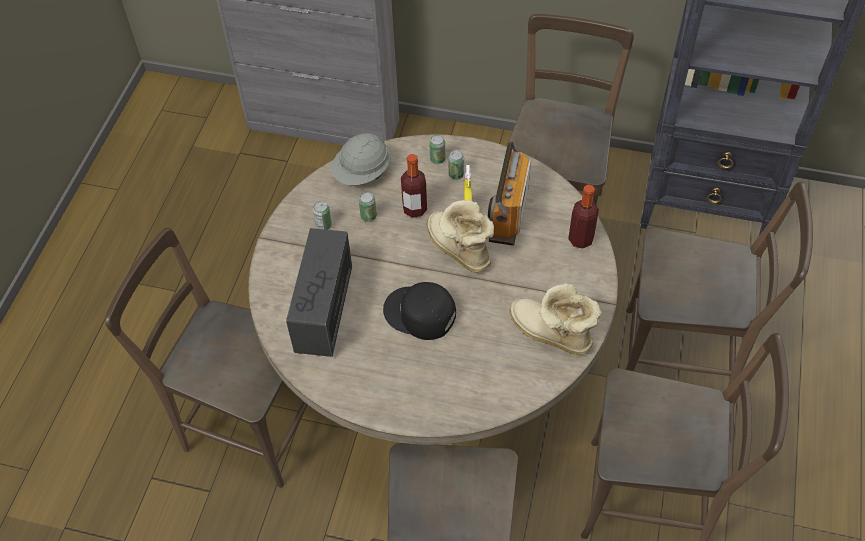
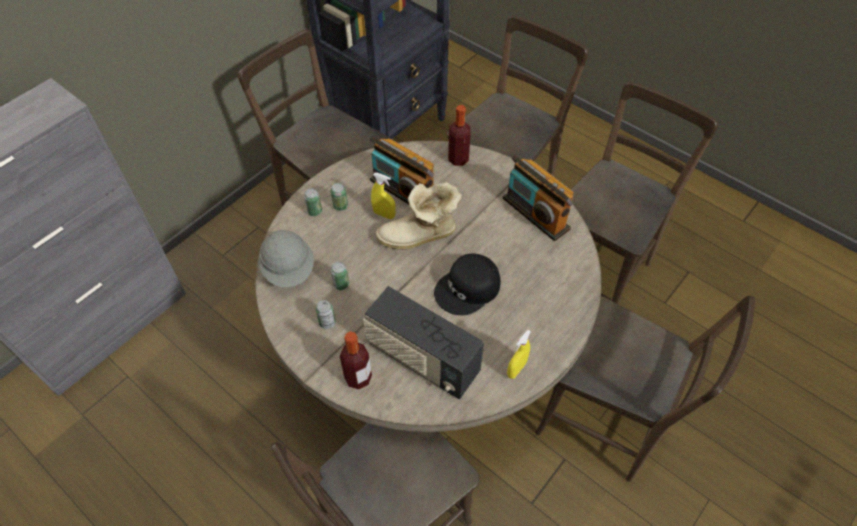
camera: 65 degrees left, 0 degrees up
bottle [401,154,427,218] -> bottle moved to [340,331,372,389]
boot [510,283,602,355] -> radio [503,155,574,241]
none -> yellow spray bottle [507,330,531,379]

